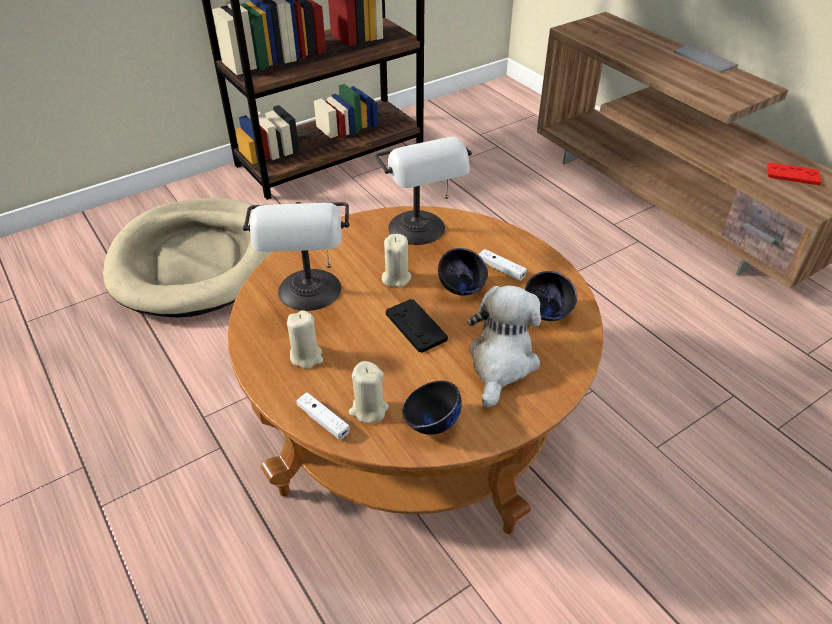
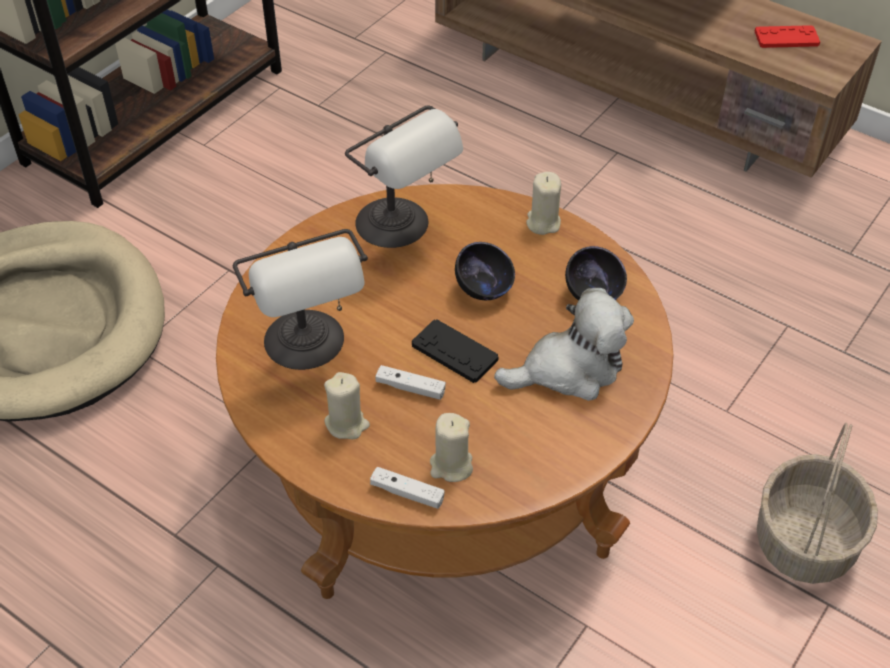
camera: 20 degrees left, 5 degrees up
beige candle [382,234,411,287] -> beige candle moved to [526,172,561,235]
black bowl [402,381,462,435] -> none
plush toy [467,285,541,408] -> plush toy turned 75 degrees clockwise [494,288,634,401]
white game controller [478,249,527,281] -> white game controller moved to [375,365,446,400]
none -> basket [757,423,878,584]

